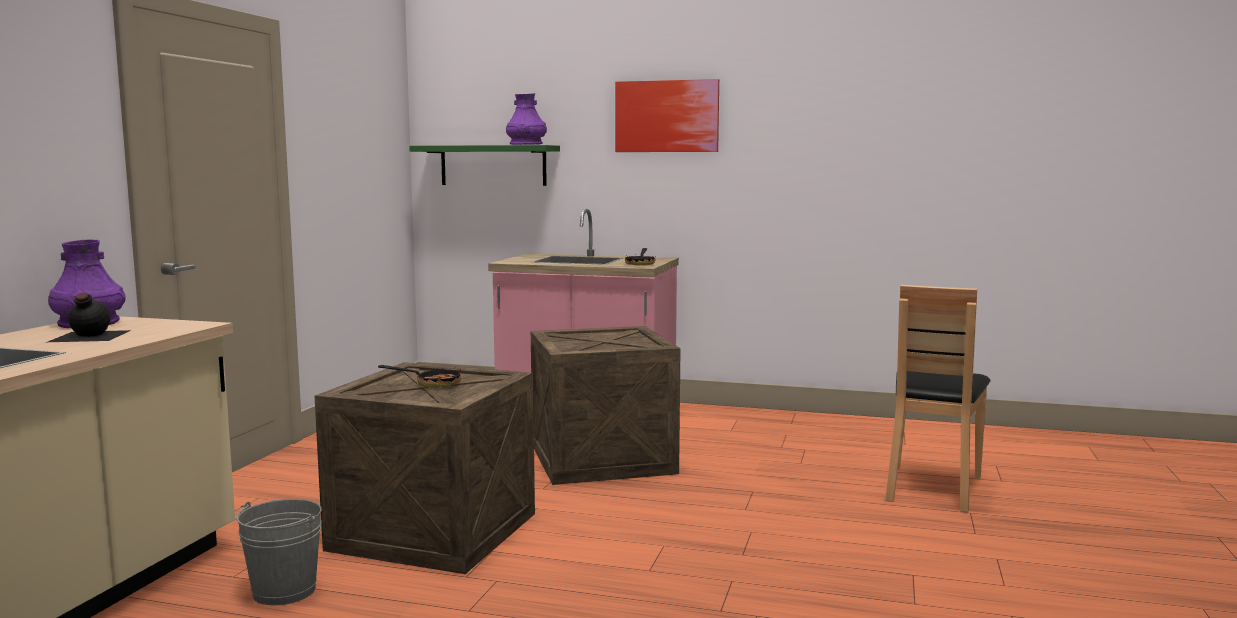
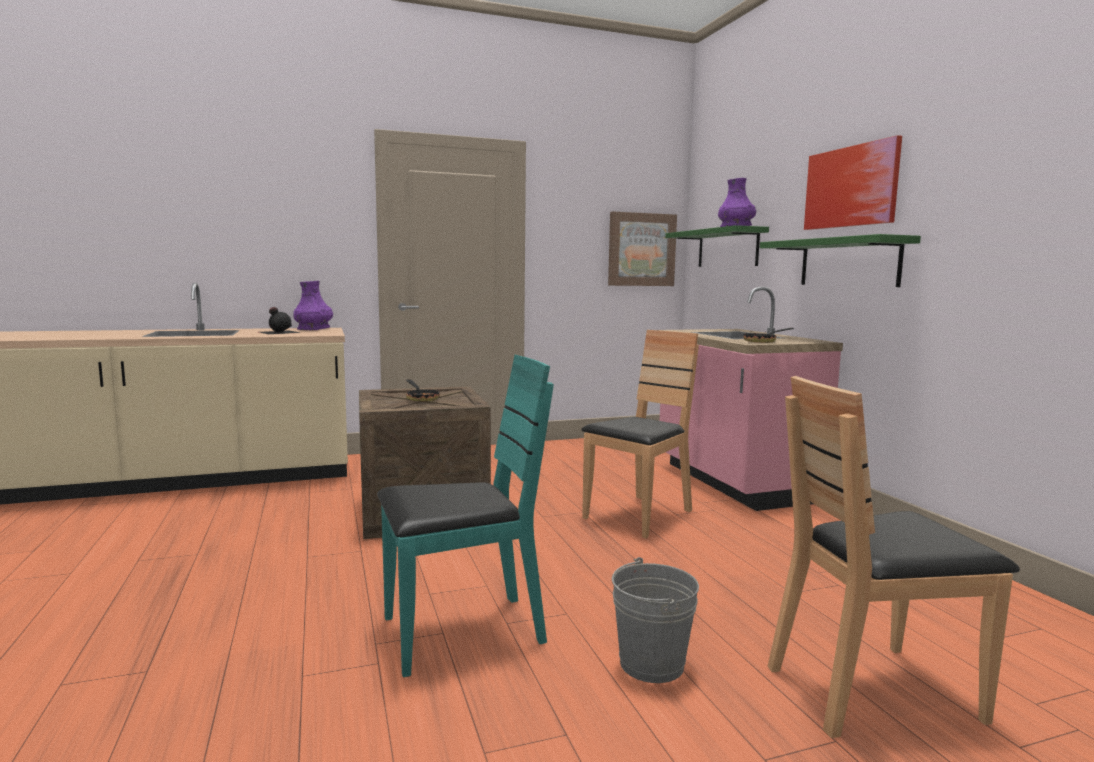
camera: 55 degrees right, 0 degrees up
grey bucket [236,499,322,605] -> grey bucket moved to [612,557,699,683]
crate [531,326,681,485] -> brown chair [581,330,699,538]
none -> turquoise chair [377,355,554,677]
none -> picture [608,211,677,286]
none -> green shelf [760,234,921,287]

